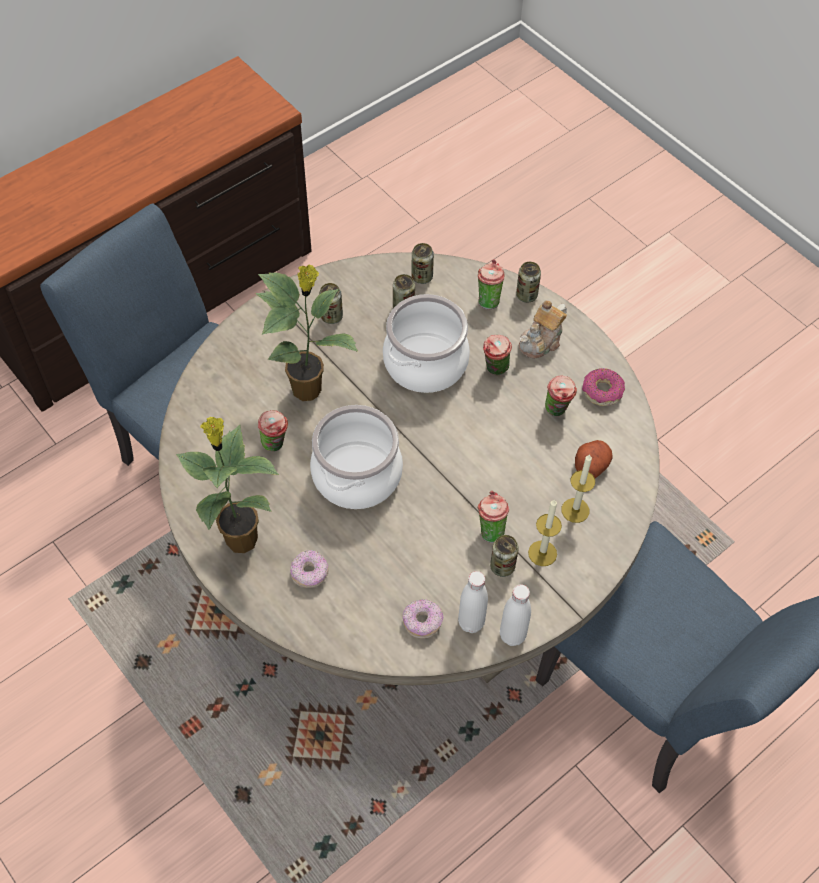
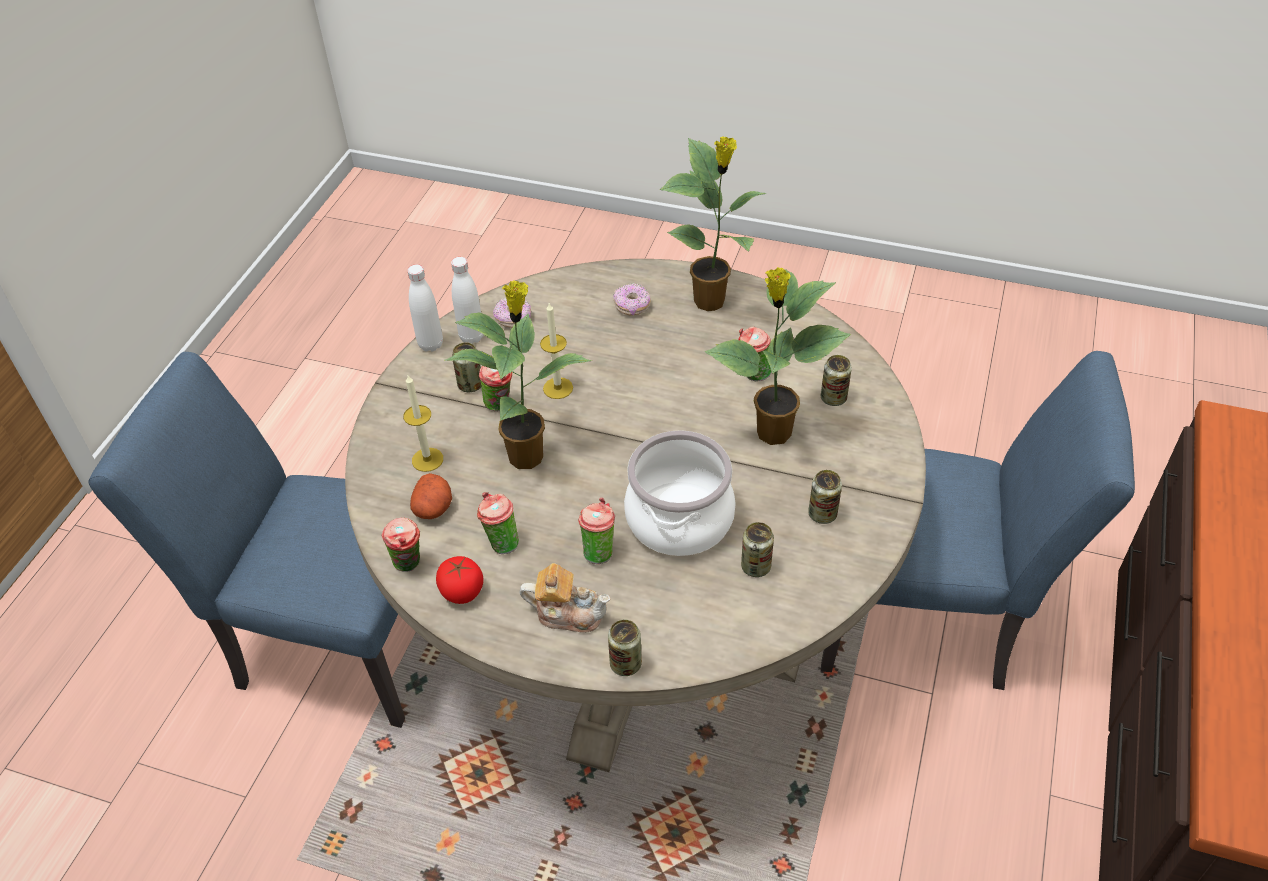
camera: 150 degrees right, 10 degrees down
cooking pot [310,405,403,509] -> none
can [411,243,434,284] -> can moved to [821,355,852,406]
cup [477,259,505,310] -> cup moved to [381,518,420,572]
teapot [519,300,567,359] -> teapot turned 90 degrees clockwise [520,563,610,633]
candle [528,499,562,566] -> candle moved to [540,303,573,399]
donut [582,368,625,406] -> tomato [436,556,484,604]
none -> potted plant [445,280,592,469]

